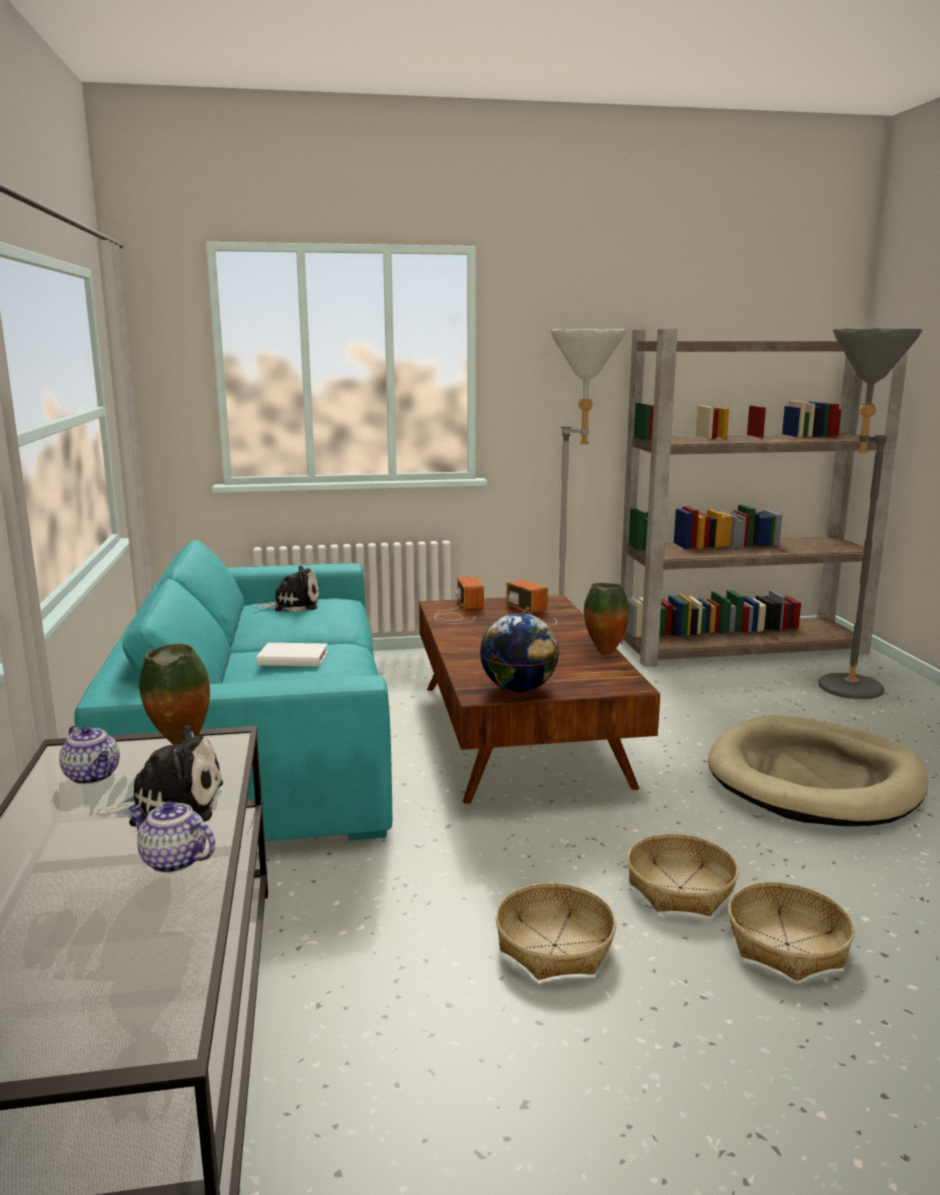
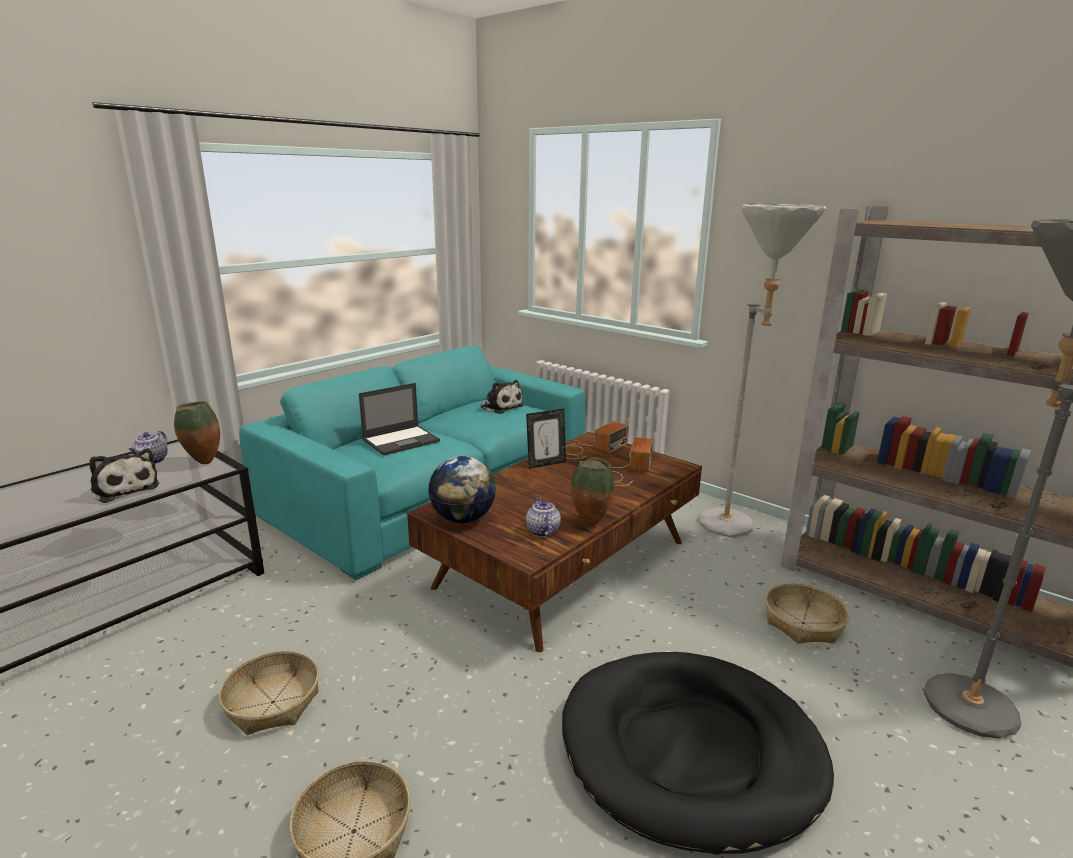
camera: 50 degrees right, 5 degrees up
teapot [129,801,215,873] -> teapot moved to [526,497,561,537]
white book [257,643,328,666] -> laptop [359,383,440,456]
basket [627,834,739,916] -> basket moved to [765,583,849,644]
beige dog bed [708,715,928,826] -> black dog bed [562,652,834,854]
none -> picture frame [526,409,566,469]

